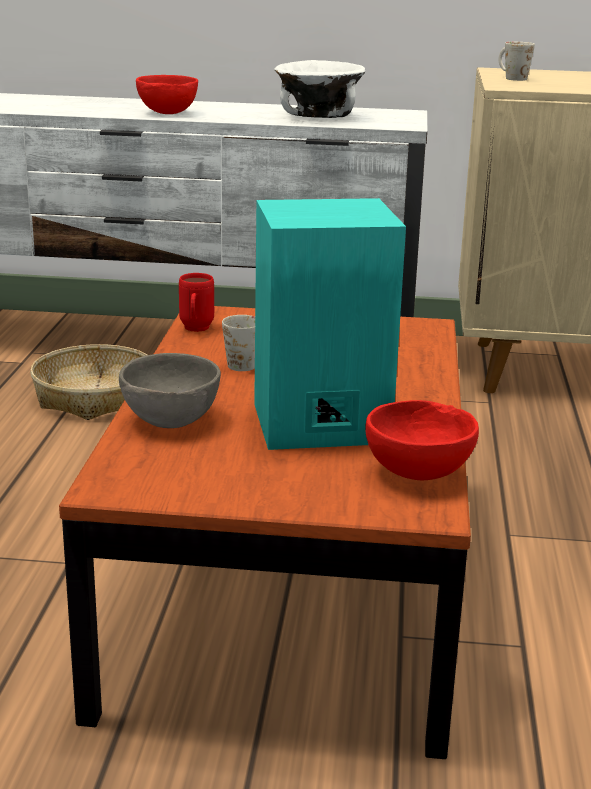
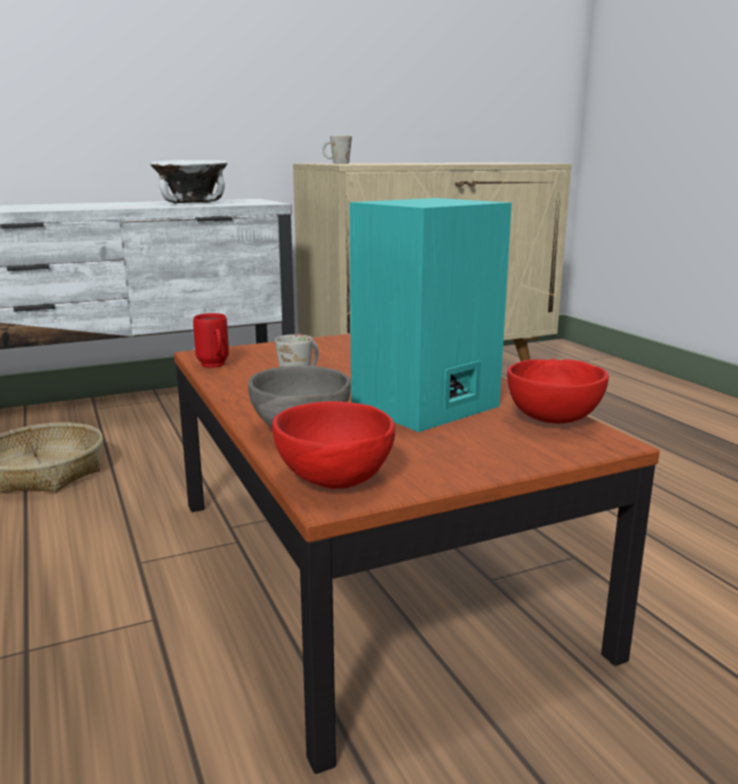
camera: 30 degrees left, 5 degrees down
red bowl [136,75,198,114] -> red bowl moved to [272,401,395,489]

